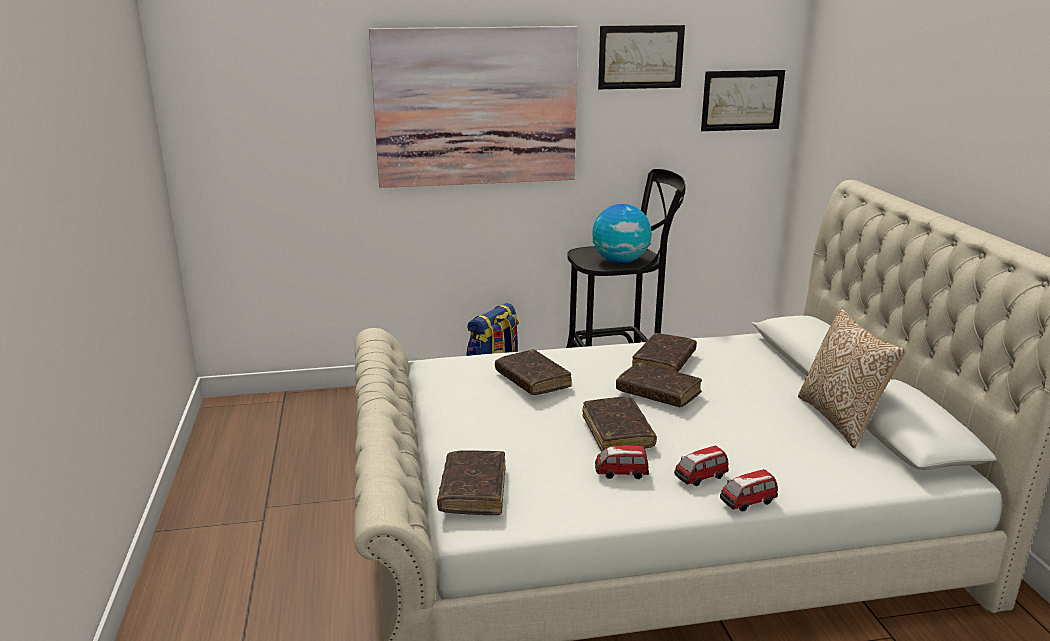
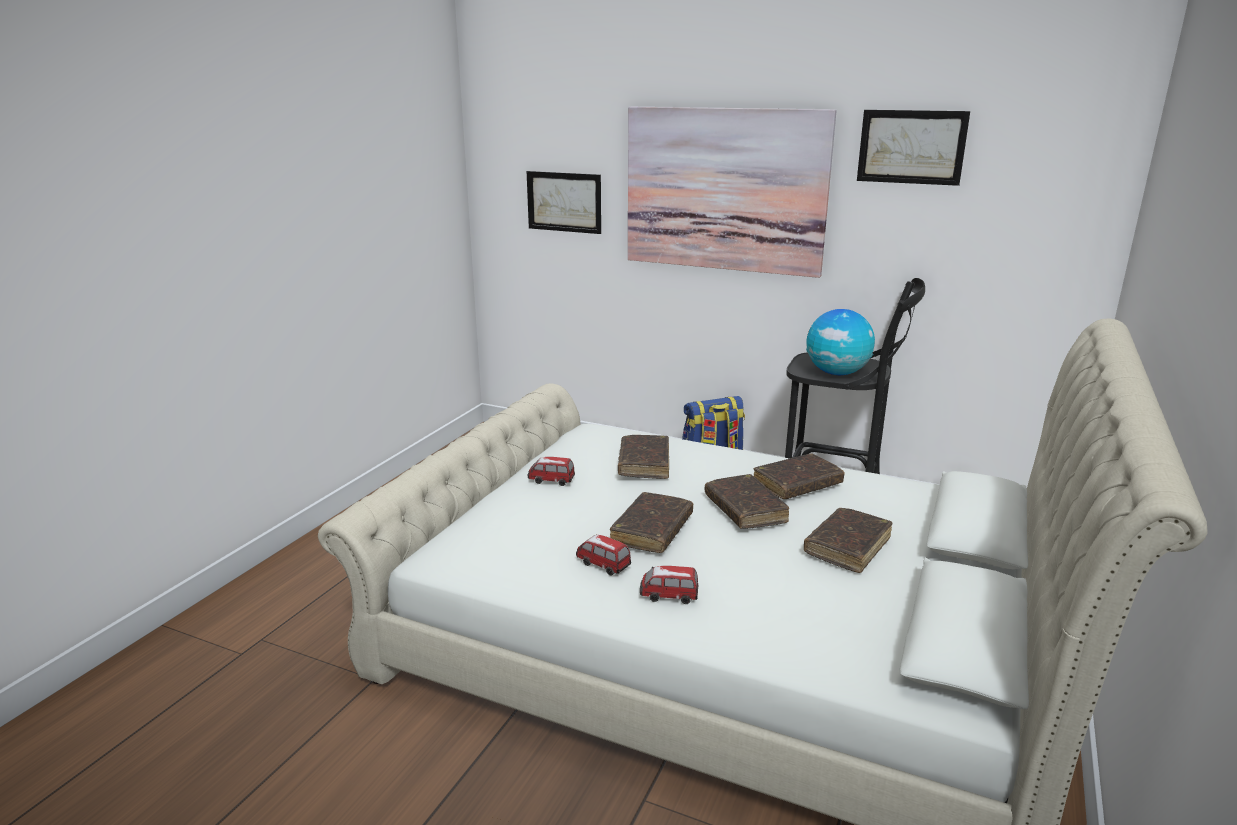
camera: 35 degrees right, 0 degrees up
brown book [437,450,505,515] -> brown book moved to [804,508,893,573]
picture [701,70,785,131] -> picture moved to [527,171,601,234]
toy car [720,469,778,512] -> toy car moved to [527,457,575,486]
pillow [798,309,906,448] -> none

